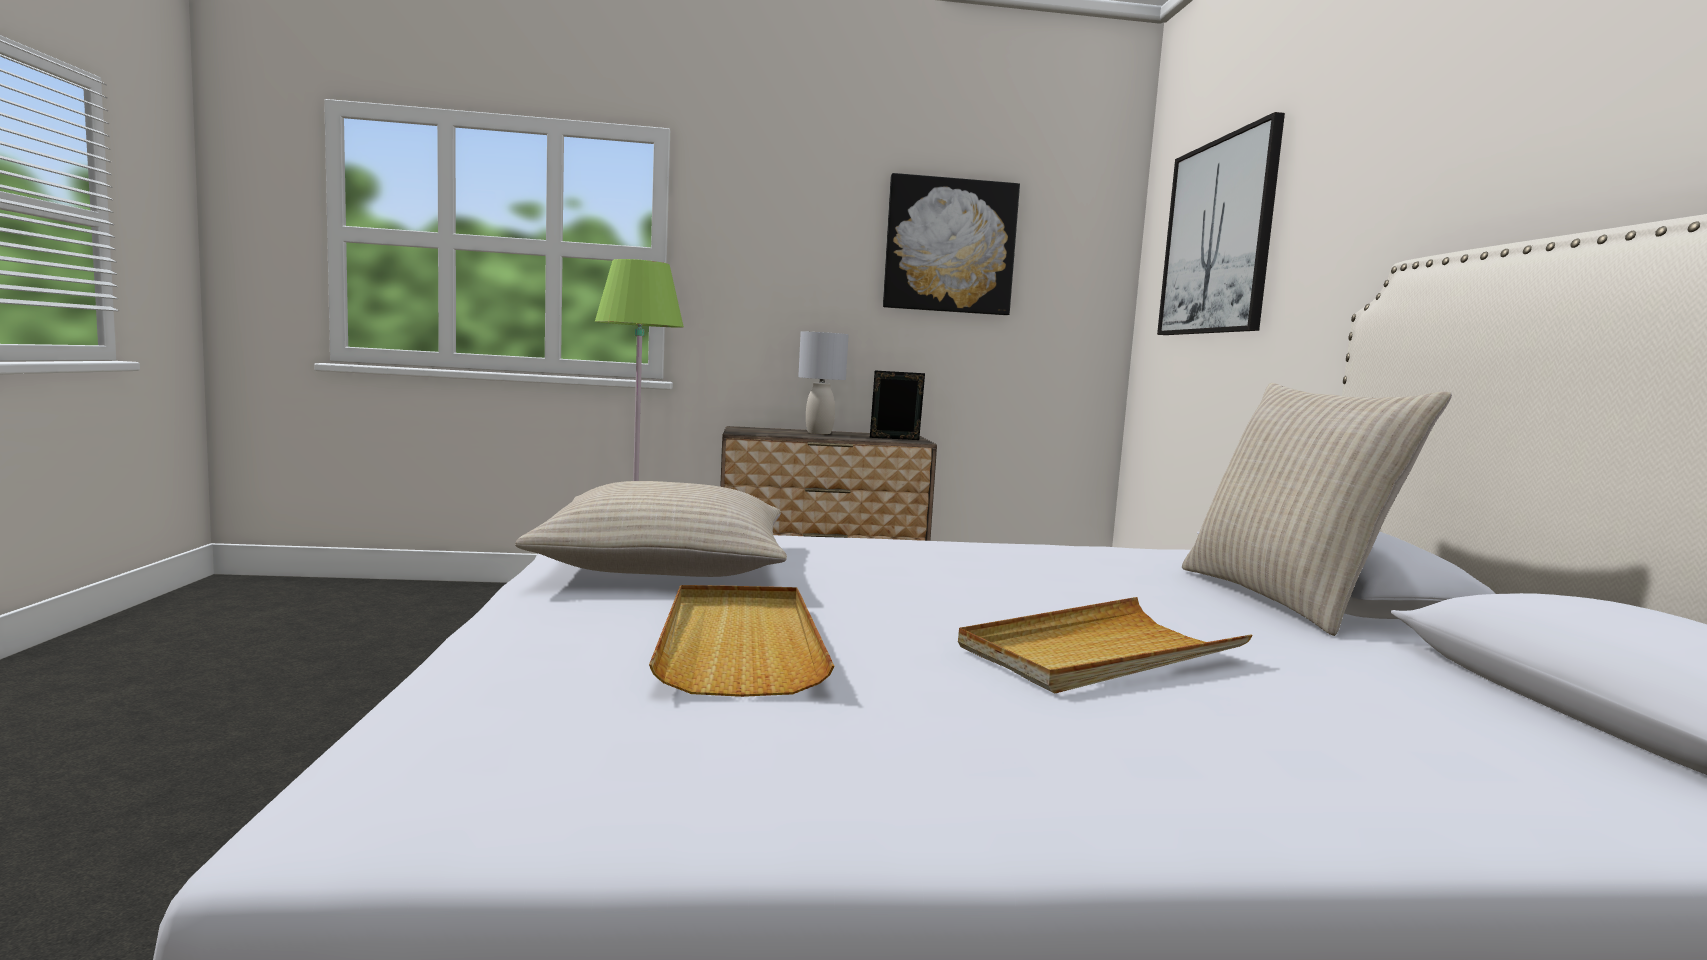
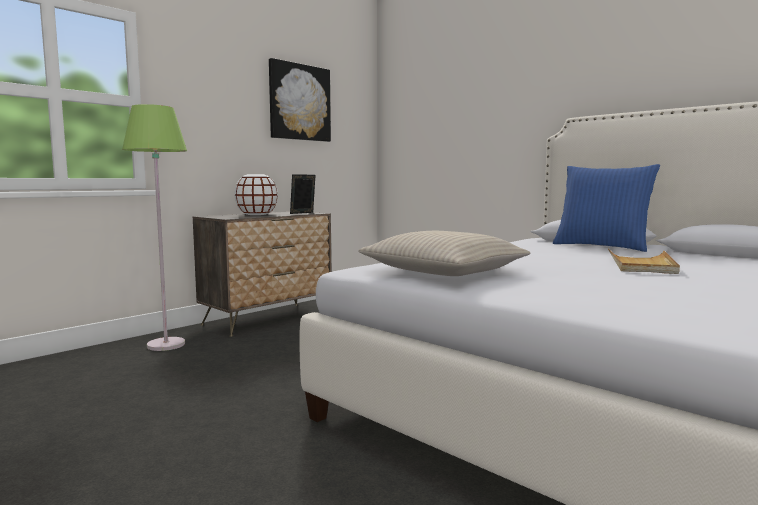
camera: 40 degrees left, 0 degrees up
beige tray [649,585,834,697] -> none
grey table lamp [798,331,848,434] -> white vase [234,174,278,215]
picture [1157,112,1285,335] -> none
beige pillow [1182,383,1452,636] -> blue pillow [553,164,660,252]

